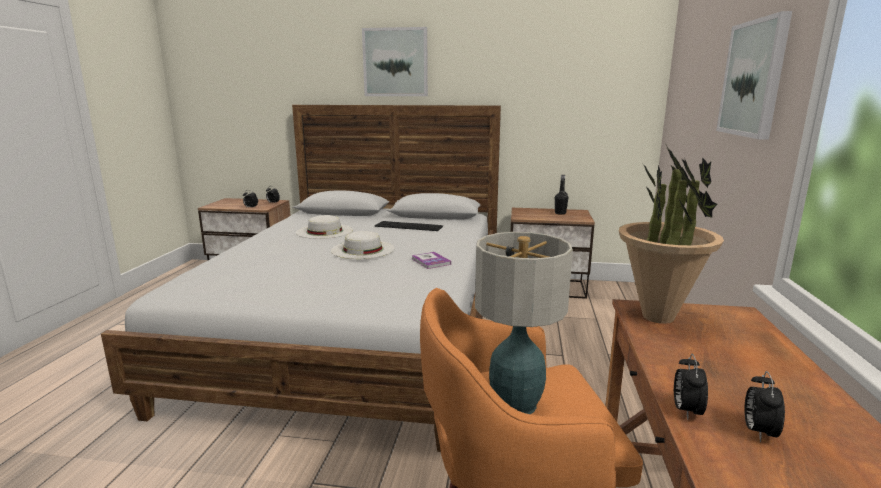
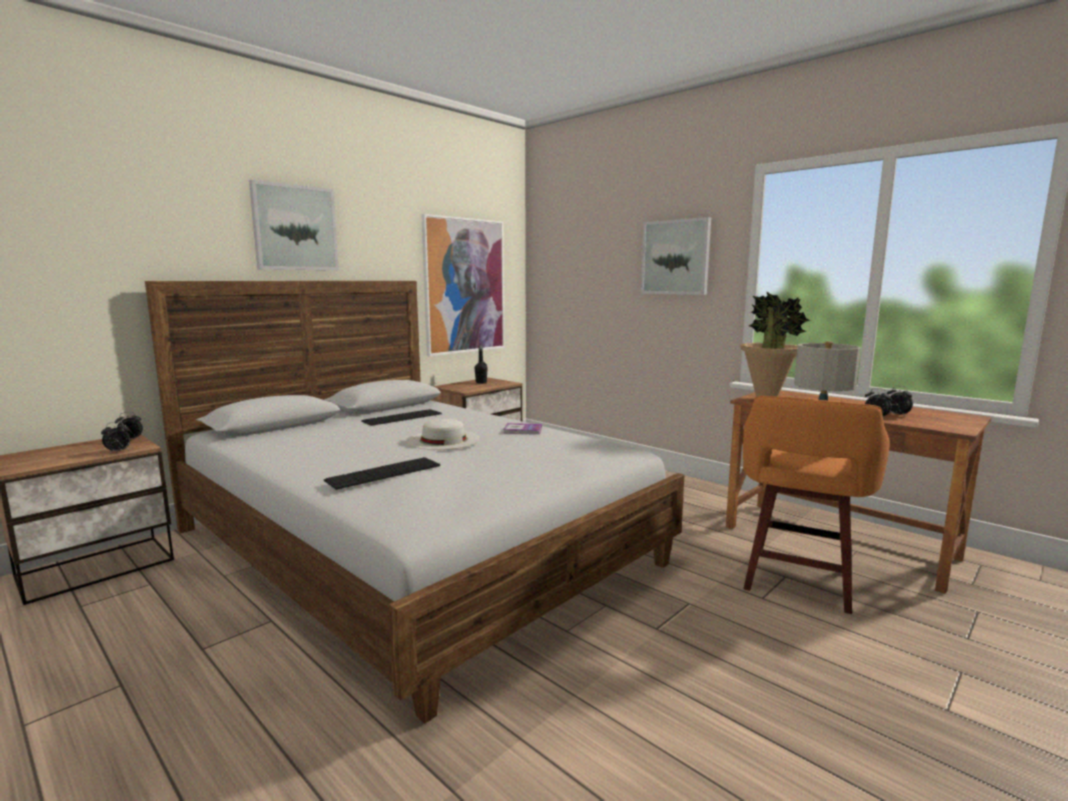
camera: 55 degrees left, 5 degrees down
white hat [296,215,353,239] -> none
none -> keyboard [324,457,440,490]
none -> picture [421,214,505,356]

